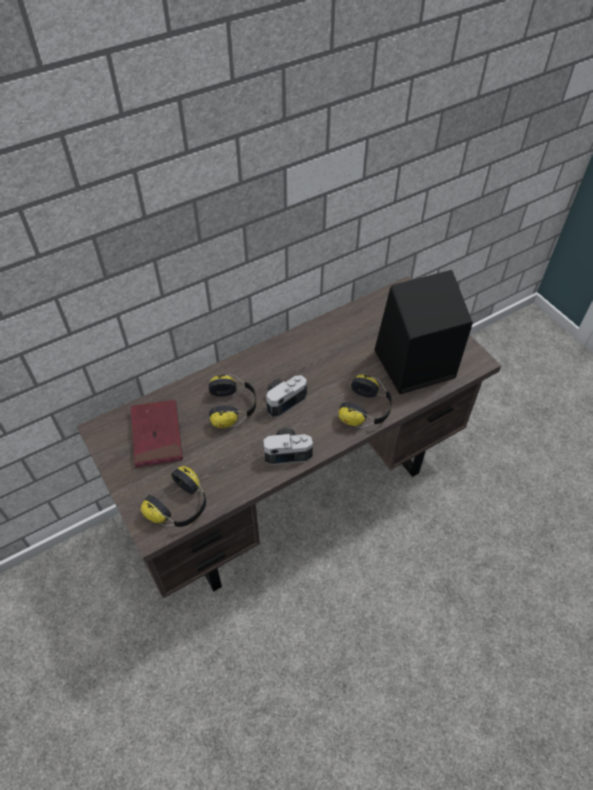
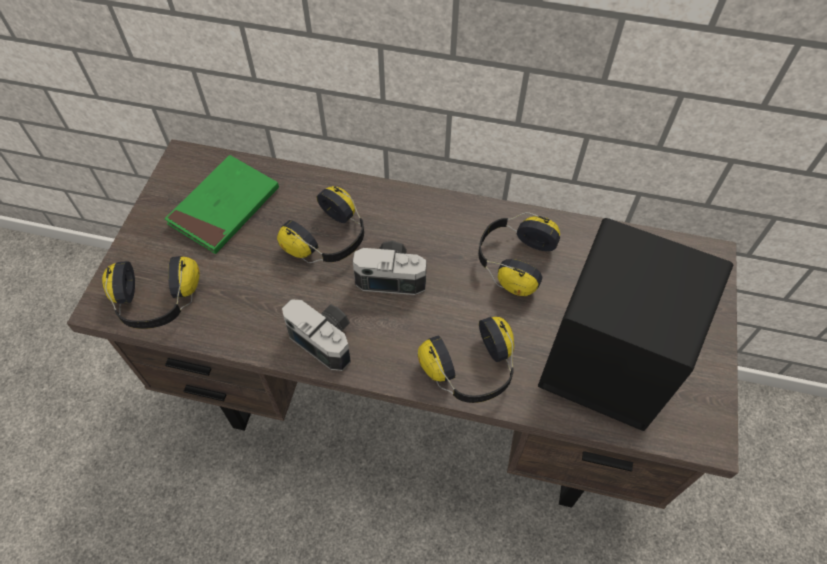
camera: 45 degrees right, 5 degrees up
red book [131,400,183,467] -> green book [165,155,279,254]
none -> headphones [478,212,560,296]

